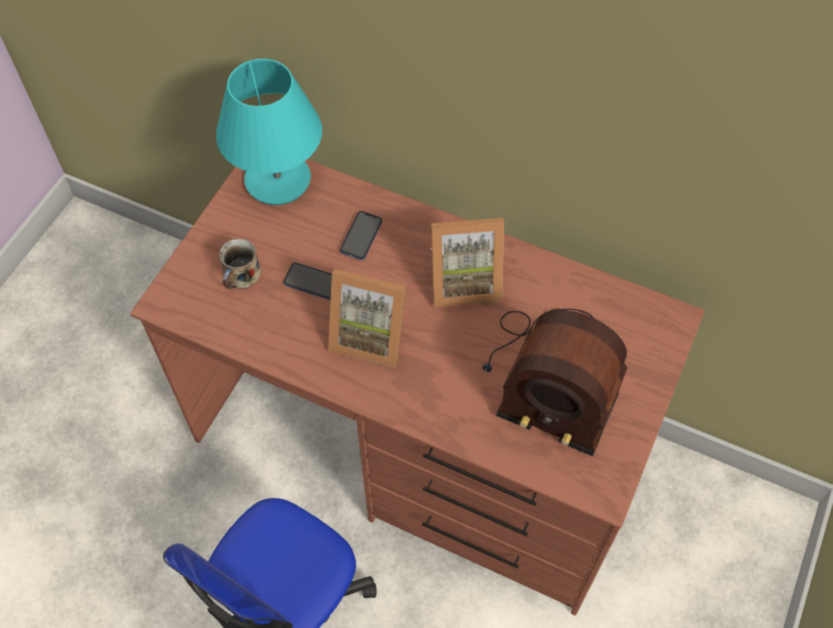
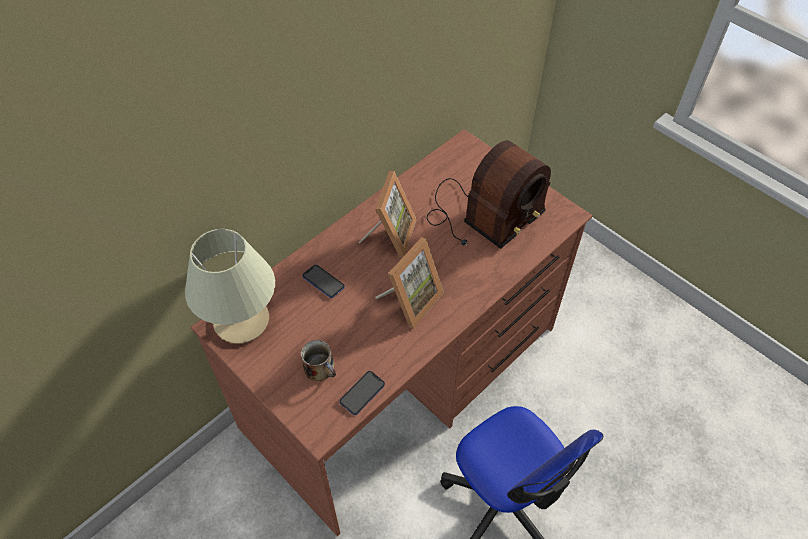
camera: 70 degrees left, 5 degrees down
turquoise table lamp [216,59,322,205] -> beige table lamp [185,229,275,344]
phone [283,262,332,300] -> phone moved to [339,371,385,415]

